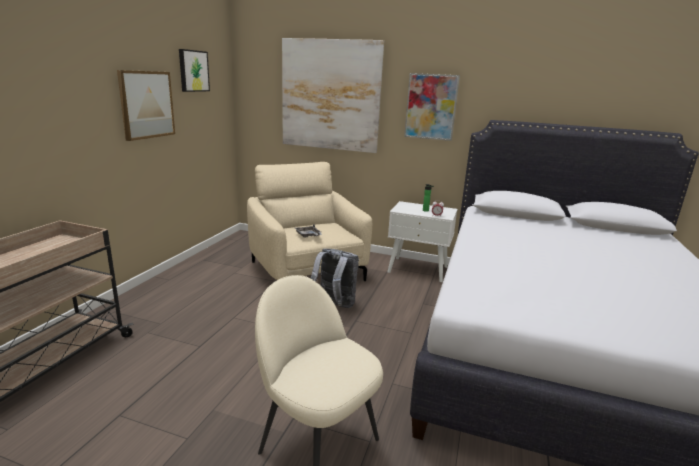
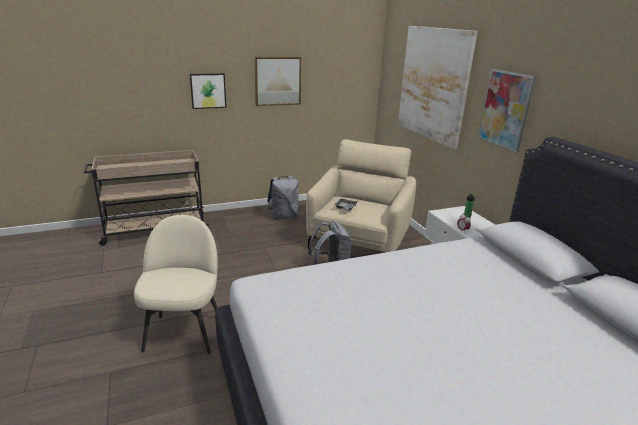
camera: 50 degrees right, 5 degrees up
picture [179,49,210,92] -> picture moved to [190,73,227,109]
none -> grey backpack [267,176,299,219]

